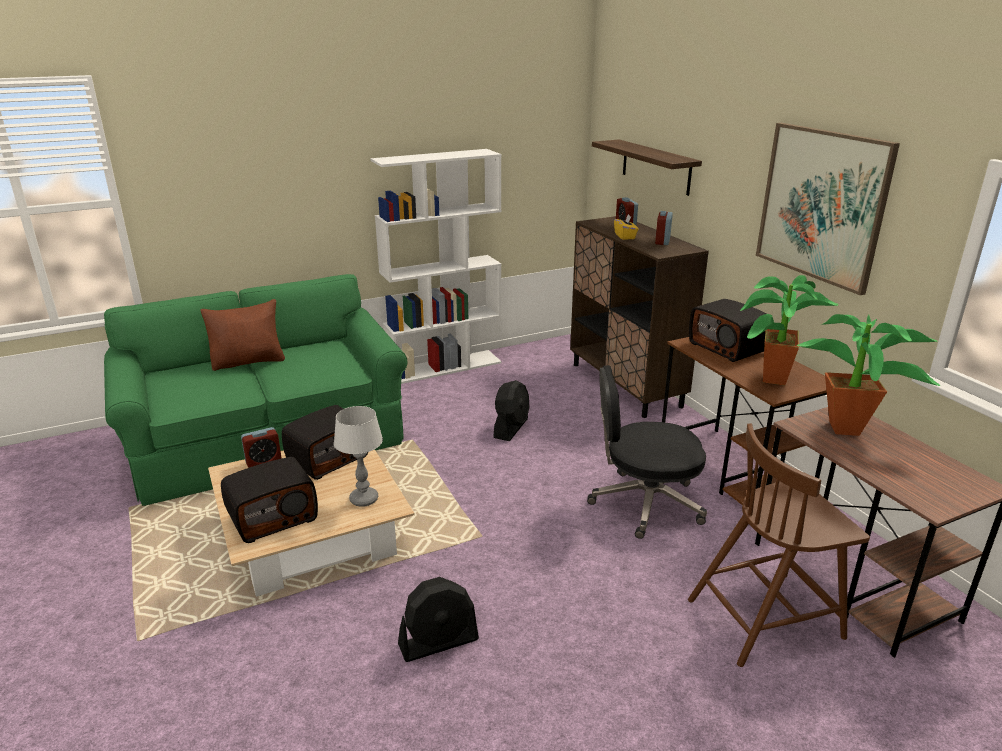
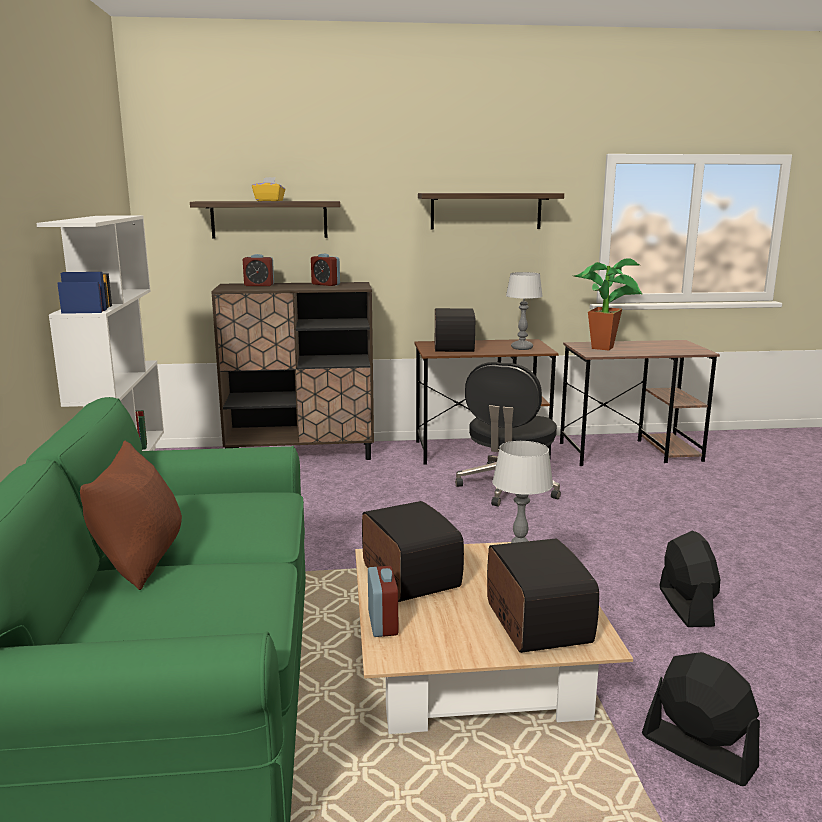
camera: 70 degrees left, 10 degrees down
black fan [493,380,530,441] -> black fan moved to [642,652,760,786]
yellow tissue box [614,214,638,240] -> yellow tissue box moved to [252,177,286,201]
brown chair [688,424,870,667] -> none
radio [689,299,767,362] -> radio turned 75 degrees counterclockwise [435,308,475,352]
potted plant [740,275,838,386] -> table lamp [506,272,543,350]
picture [756,123,900,295] -> shelf [418,193,564,230]

